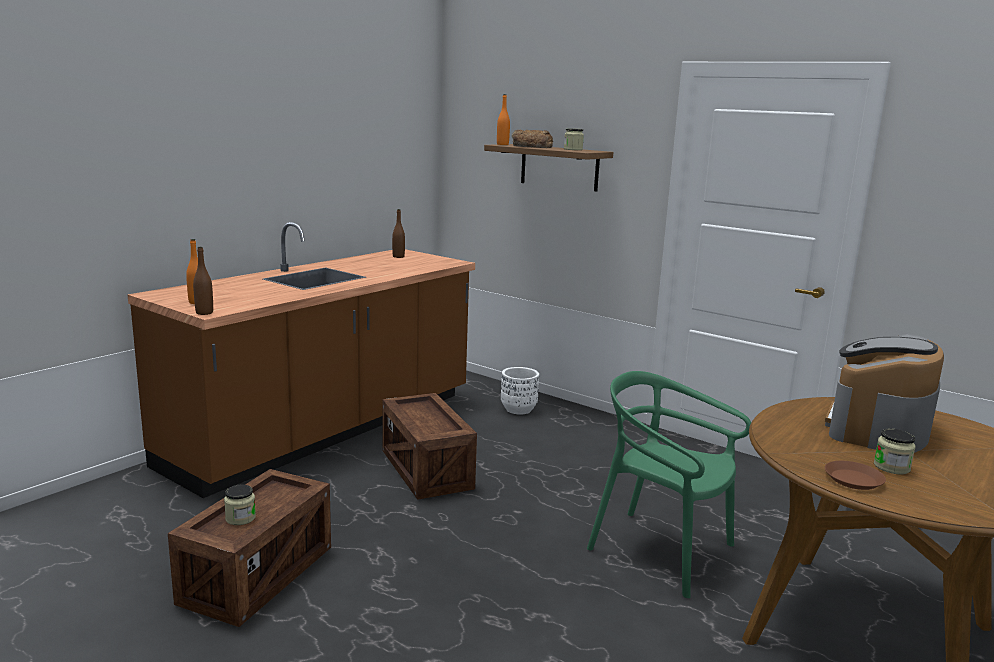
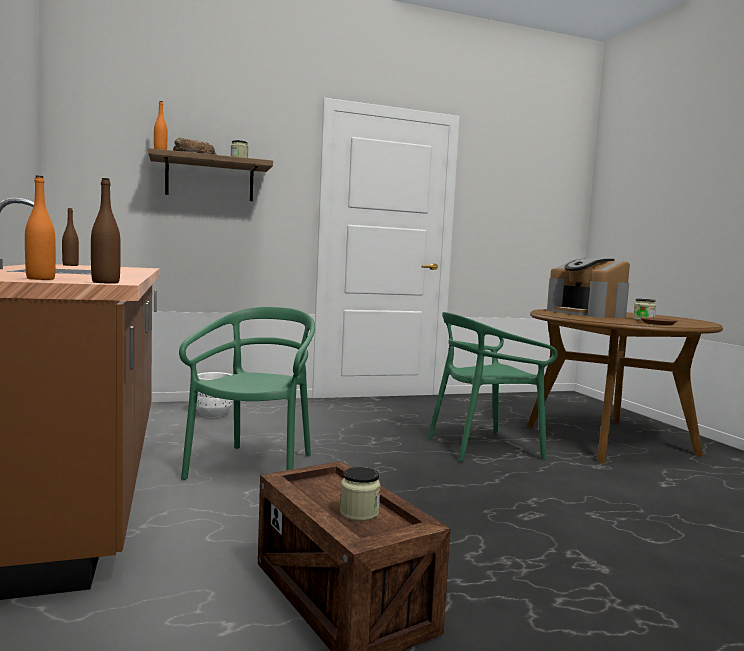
camera: 55 degrees left, 10 degrees down
crate [382,393,477,500] -> green chair [179,307,315,480]

